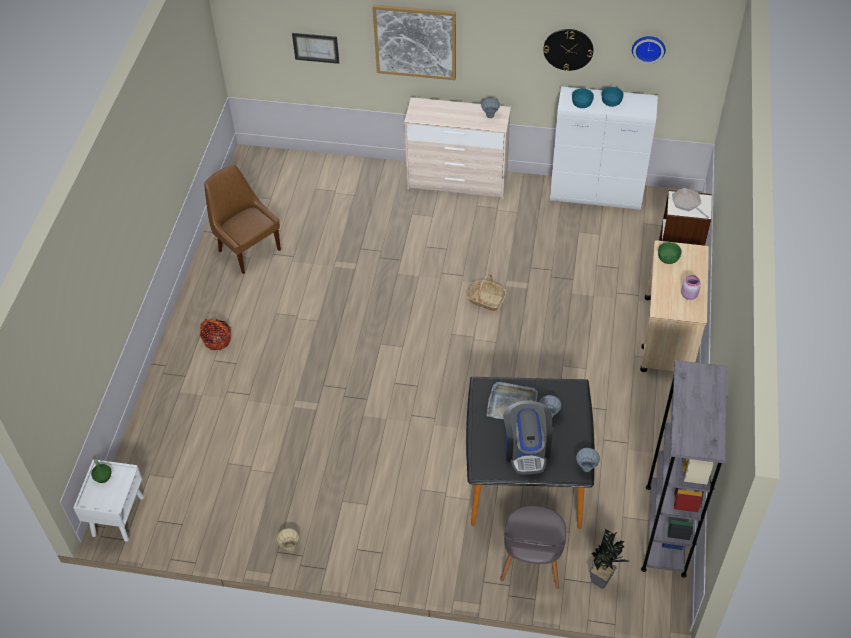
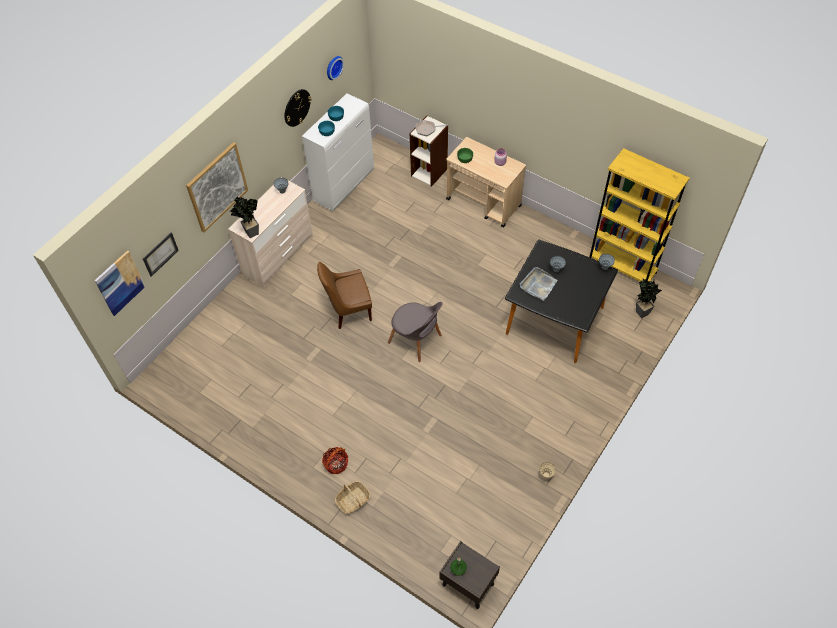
camera: 65 degrees left, 5 degrees up
white nightstand [73,459,144,542] -> brown nightstand [439,541,500,609]
brown chair [204,165,281,274] -> brown chair moved to [317,262,372,329]
basket [466,274,506,311] -> basket moved to [335,481,371,514]
grey chair [500,505,566,589] -> grey chair moved to [388,302,442,362]
coffee machine [503,400,552,474] -> none
grey bookcase [641,360,726,578] -> yellow bookcase [589,148,690,282]
none -> picture [94,251,145,316]
none -> potted plant [230,197,259,238]

